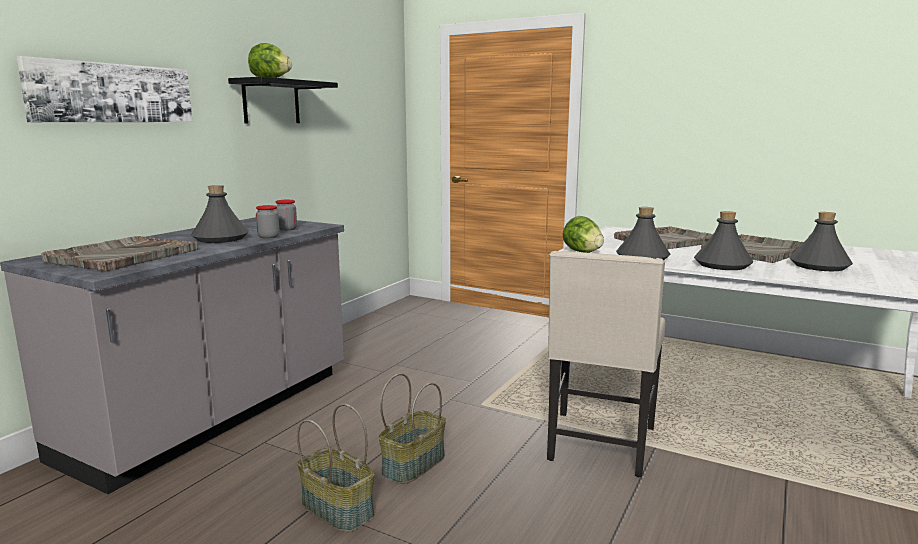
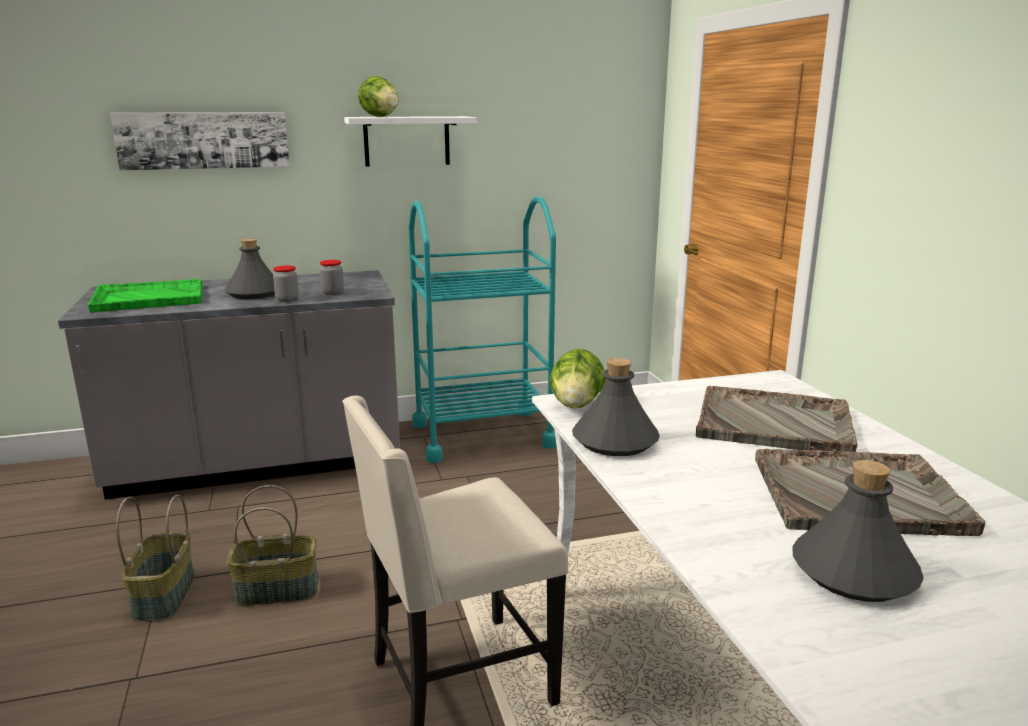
camera: 45 degrees right, 5 degrees up
grey tray [41,236,198,272] -> green tray [88,279,203,313]
black shelf [228,77,338,123] -> white shelf [344,116,477,167]
grey bottle [694,211,753,270] -> none
none -> turquoise cart [408,196,557,463]

